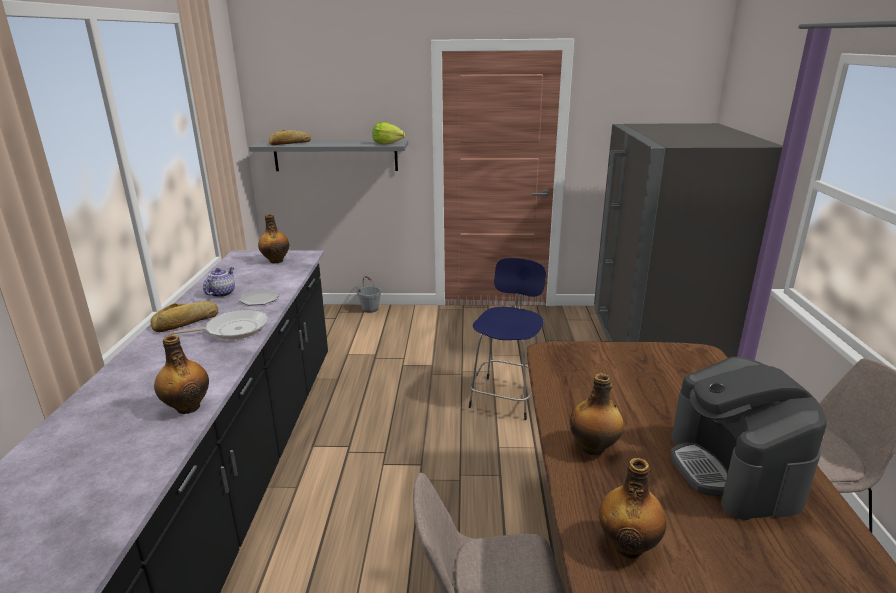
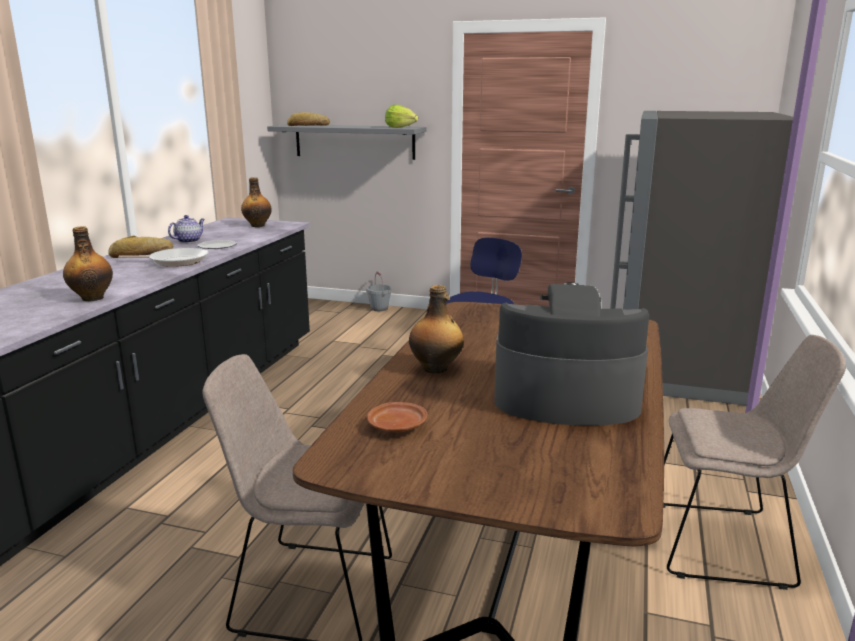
camera: 15 degrees right, 5 degrees down
bottle [599,458,666,558] -> brown plate [367,402,428,432]
coffee machine [670,357,827,520] -> coffee machine turned 90 degrees clockwise [494,282,649,426]

